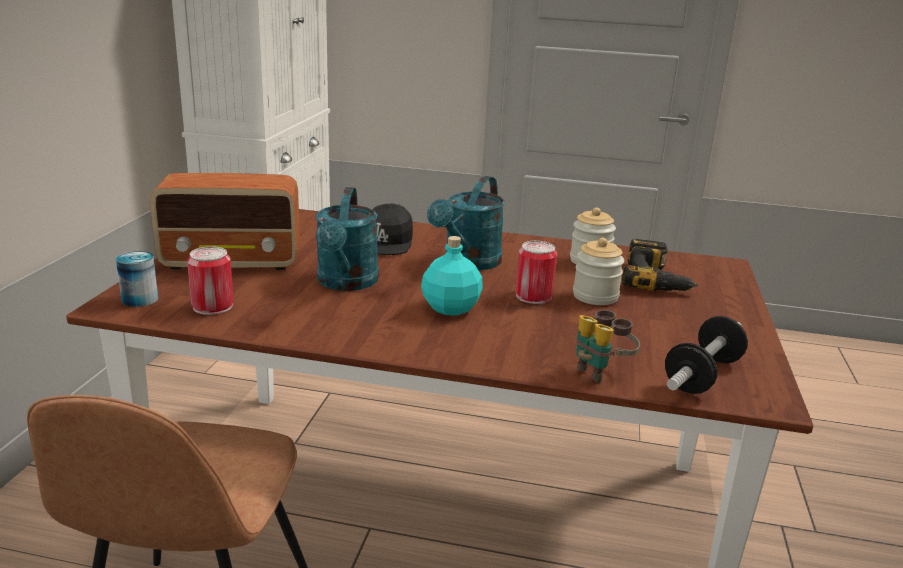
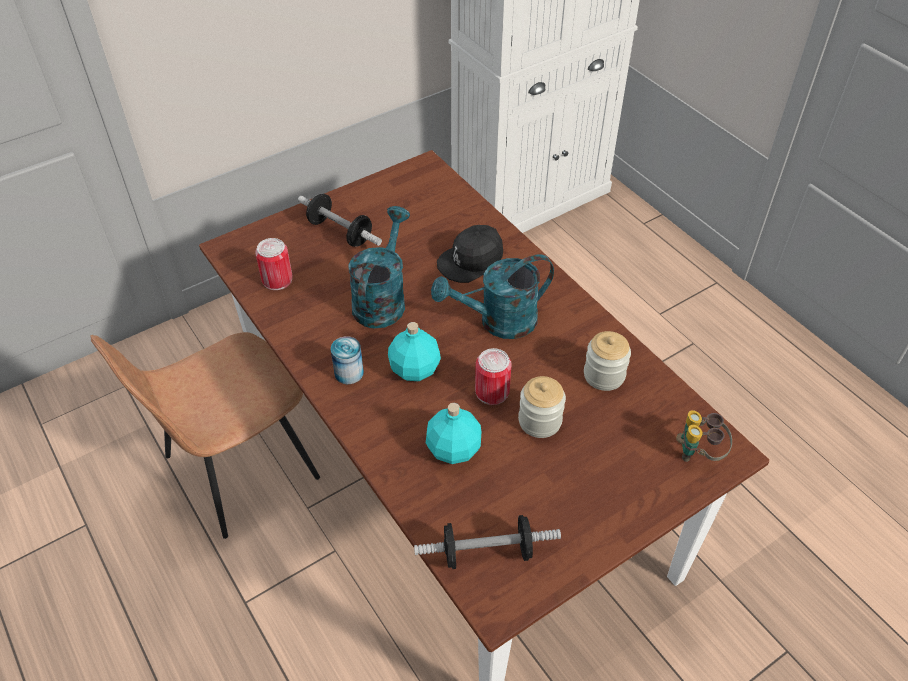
camera: 45 degrees right, 25 degrees up
can [116,251,158,307] -> can moved to [331,336,364,384]
radio [150,173,300,270] -> dumbbell [298,194,382,247]
turquoise watering can [315,187,379,291] -> turquoise watering can turned 150 degrees clockwise [349,206,410,328]
binoculars [576,310,640,383] -> binoculars moved to [676,410,732,462]
power drill [622,239,698,291] -> none
none -> turquoise bottle [426,403,482,464]

